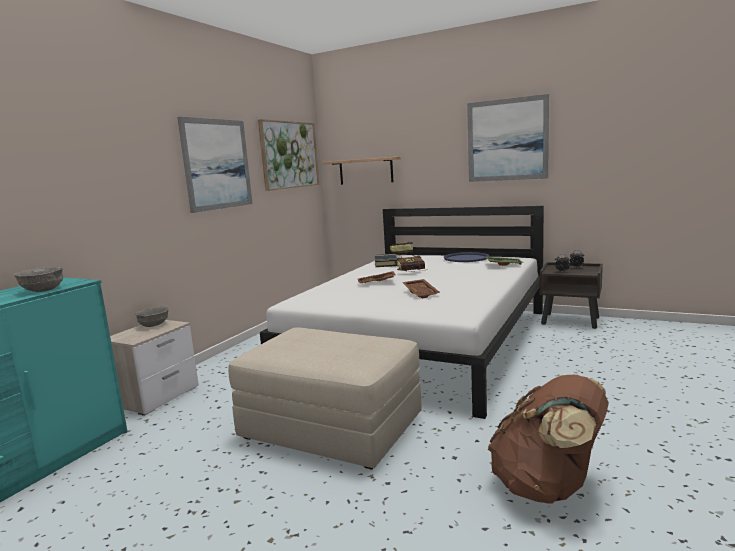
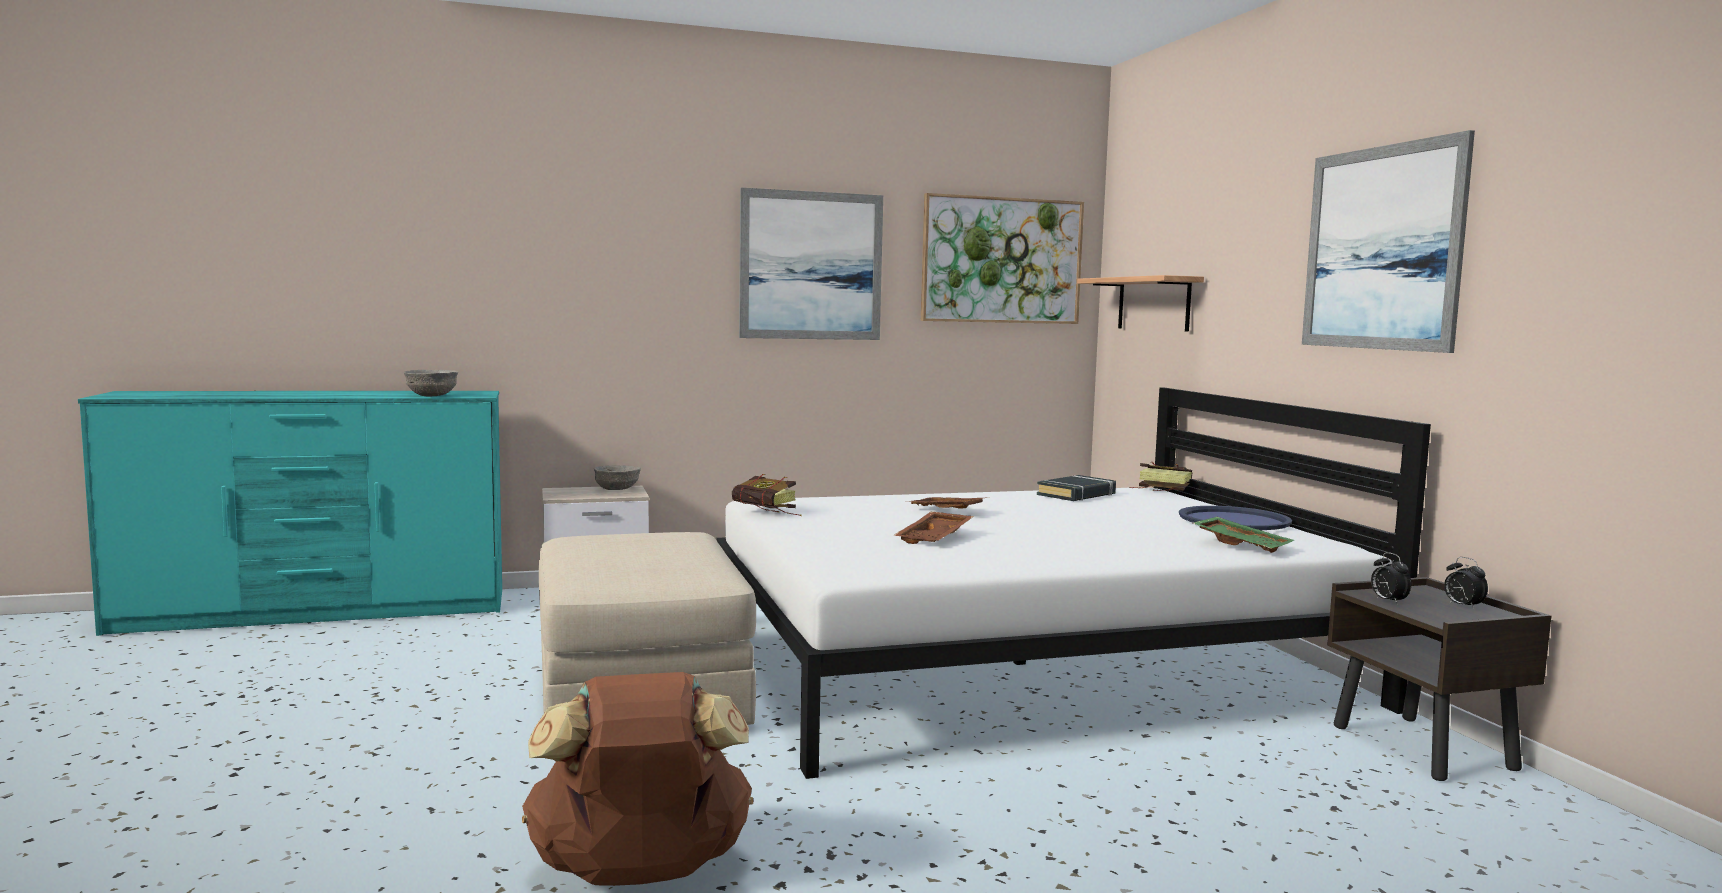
camera: 45 degrees right, 5 degrees down
book [397,255,425,272] -> book moved to [732,474,801,516]

